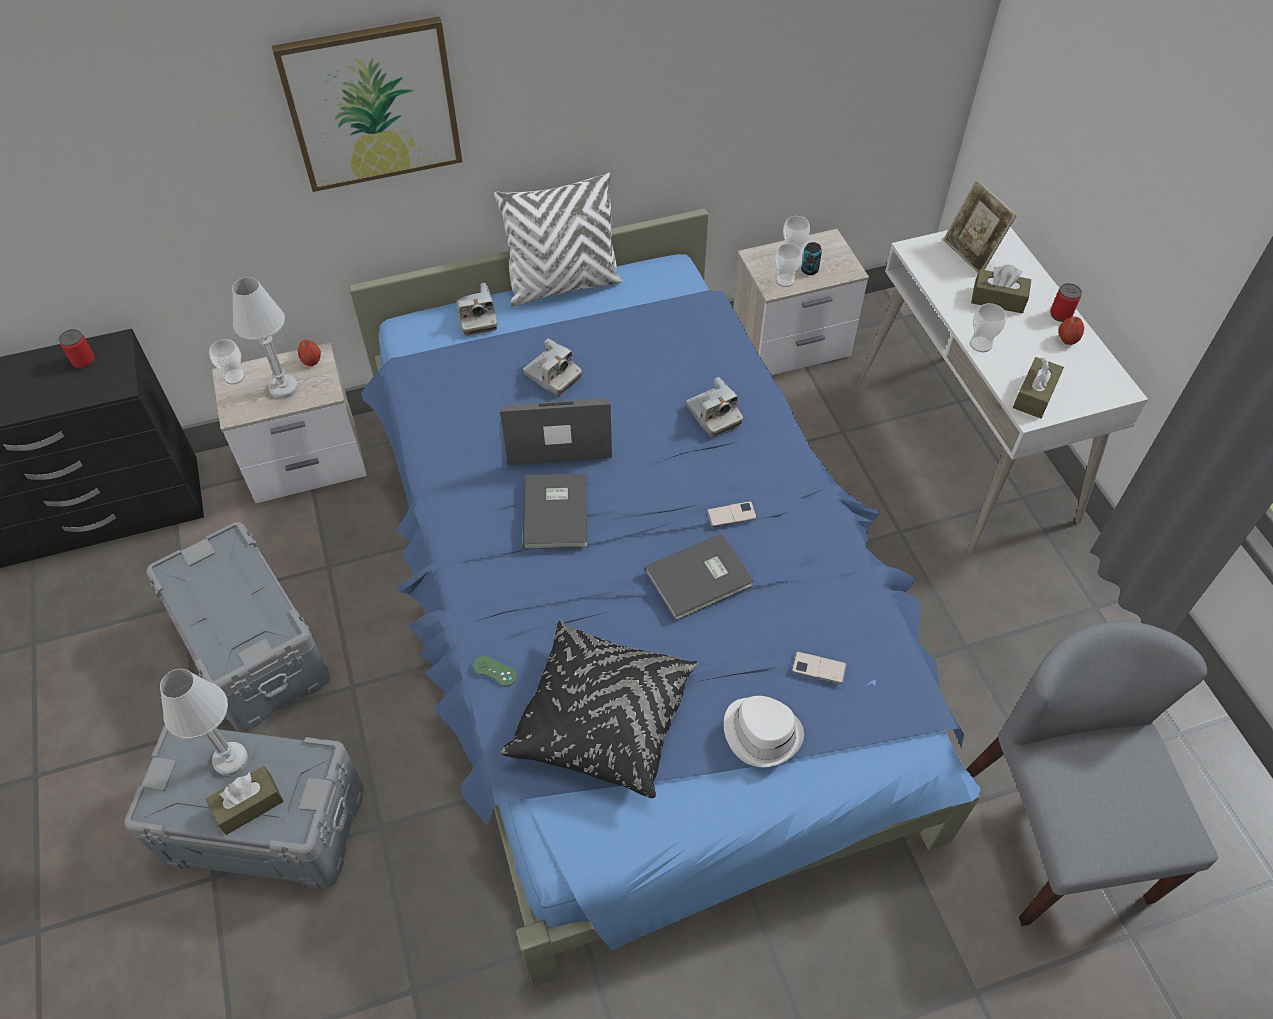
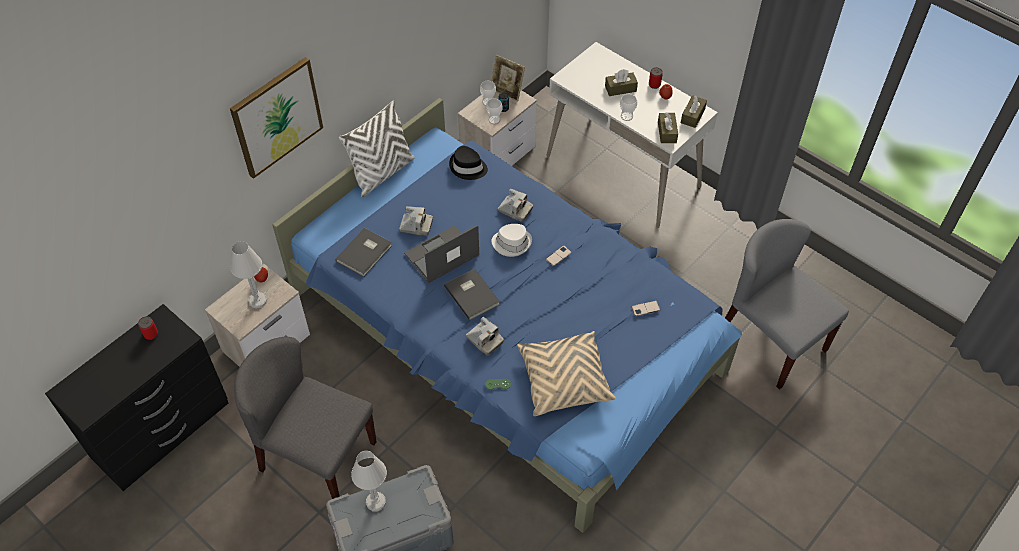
camera: 30 degrees left, 0 degrees up
grey storage box [146,522,330,732] -> grey chair [234,337,377,499]
brown tissue box [206,766,284,835] -> brown tissue box moved to [681,95,707,128]
cup [209,339,245,385] -> none
camera [456,283,497,336] -> camera moved to [466,317,504,356]
black pillow [500,621,698,798] -> beige pillow [517,331,616,416]
grey book [645,533,754,620] -> grey book moved to [336,228,392,277]
white hat [724,696,804,767] -> white hat moved to [492,224,532,257]
picture frame [943,180,1017,273] -> picture frame moved to [491,55,525,102]
none -> black hat [449,146,488,180]

